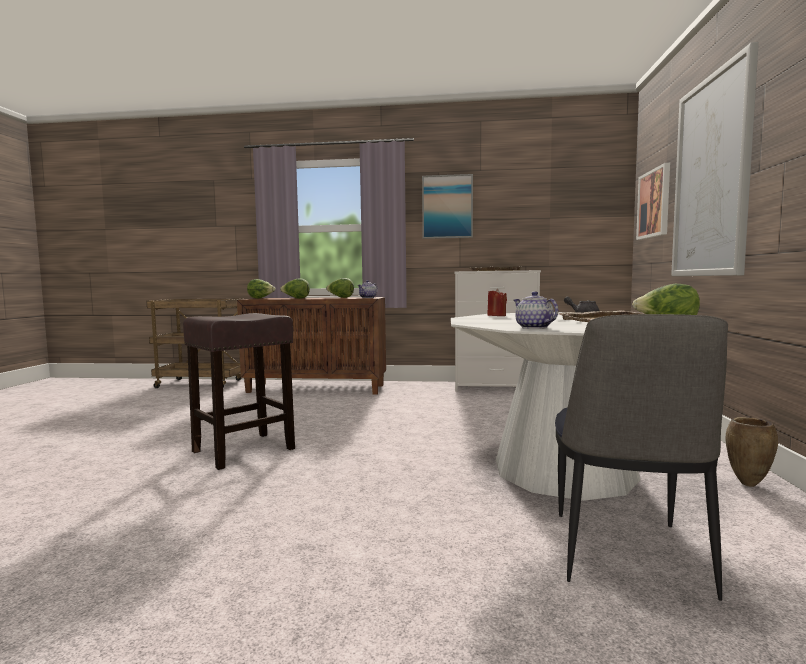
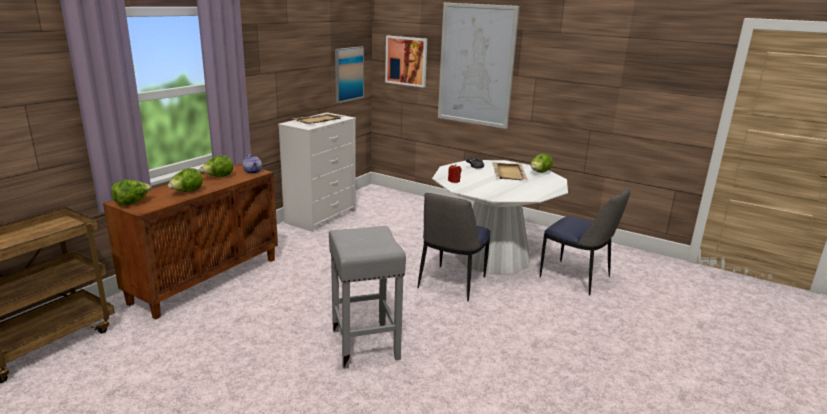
camera: 65 degrees left, 15 degrees up
brown stool [183,313,295,470] -> grey stool [329,226,406,369]
picture [422,174,473,239] -> picture moved to [335,47,364,103]
teapot [514,291,558,329] -> none
brown vase [725,417,778,487] -> none
none -> chair [418,193,491,301]

